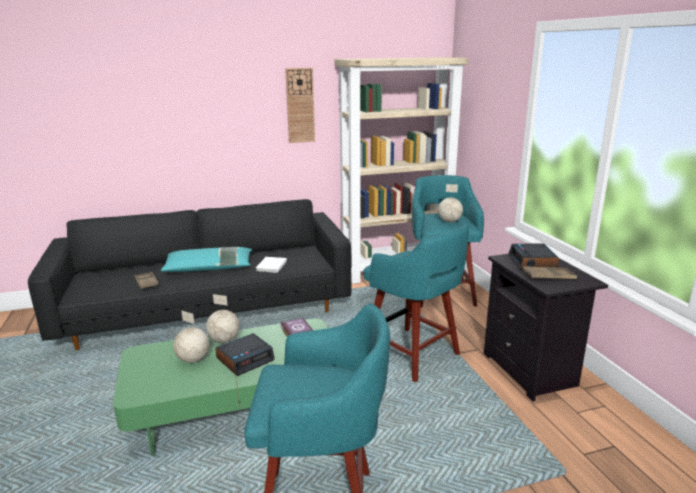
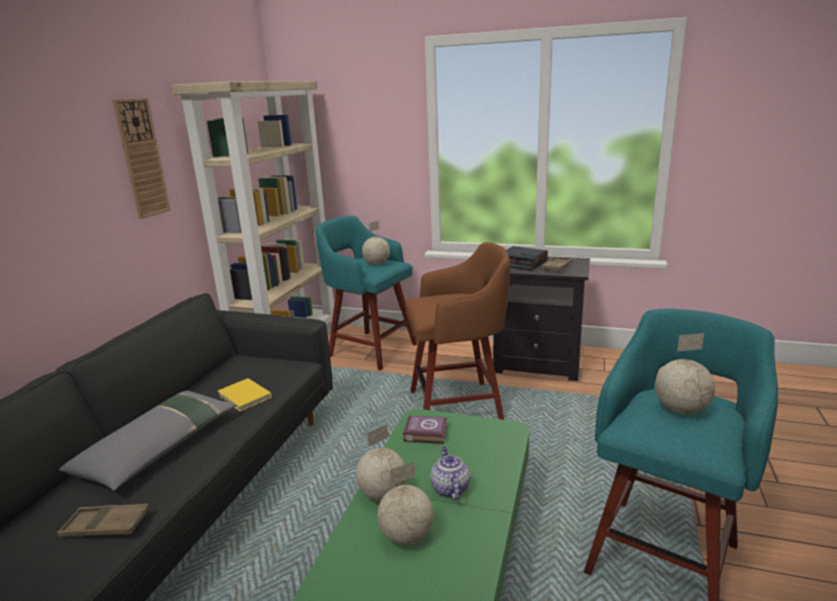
camera: 55 degrees left, 0 degrees up
turquoise pillow [161,247,252,272] -> grey pillow [59,390,236,491]
alarm clock [215,333,275,376] -> teapot [430,447,470,500]
white book [256,257,287,273] -> yellow book [218,378,272,412]
turquoise stool [364,224,469,382] -> brown stool [405,242,510,420]
none -> globe [655,333,715,414]

